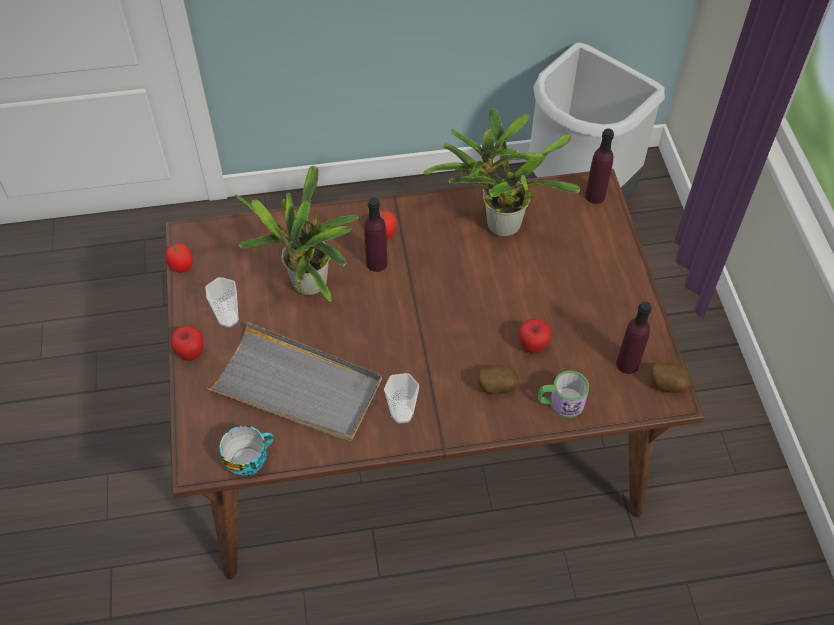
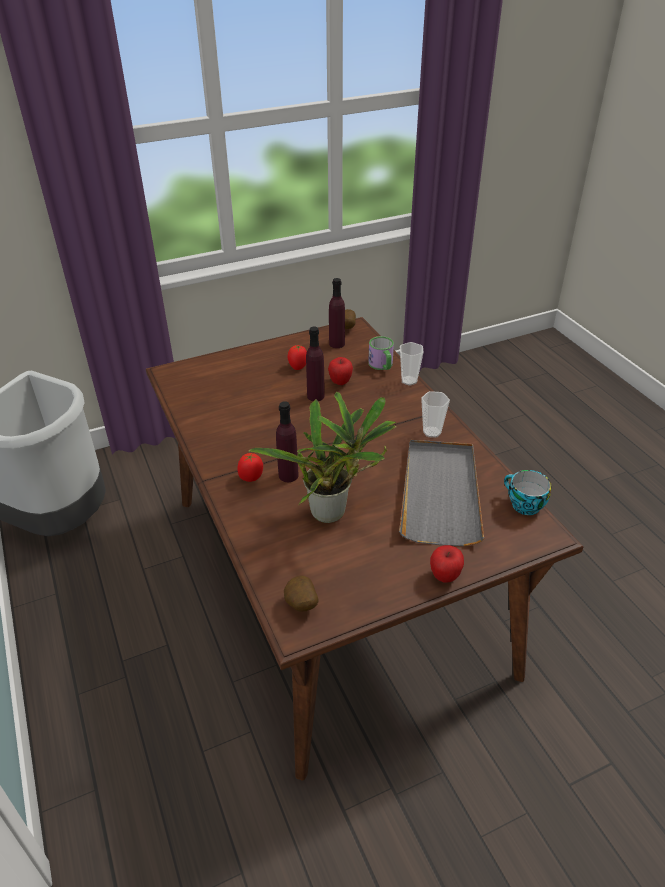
camera: 105 degrees left, 15 degrees down
tomato [166,244,193,273] -> tomato moved to [287,345,307,370]
cup [205,277,239,328] -> cup moved to [400,342,423,385]
potted plant [423,108,580,237] -> none
potato [478,365,519,394] -> potato moved to [284,575,319,612]
purple bottle [585,129,614,204] -> purple bottle moved to [306,327,324,401]

